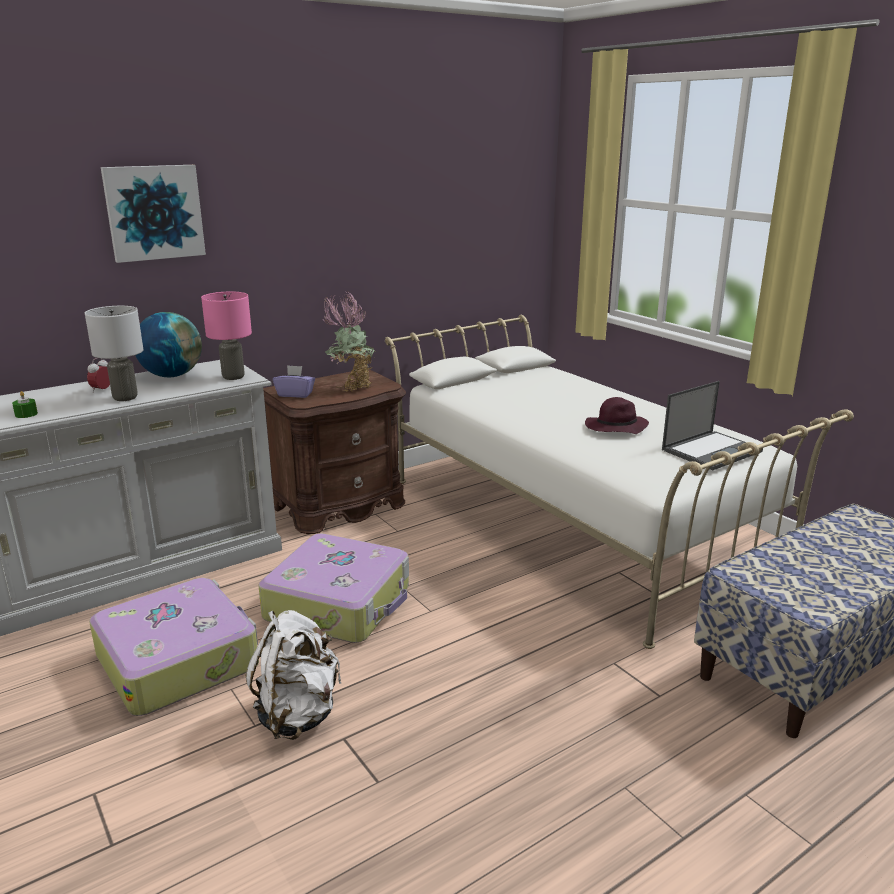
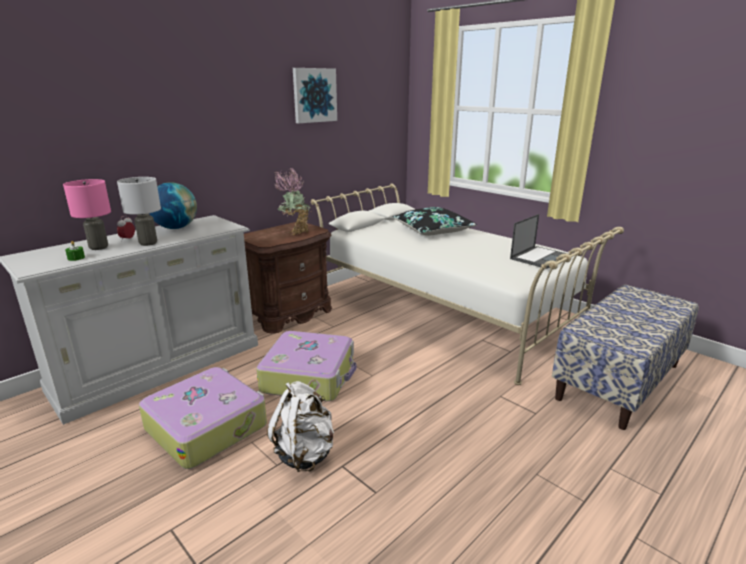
camera: 10 degrees left, 0 degrees up
picture [101,165,206,263] -> picture moved to [293,68,337,123]
pink table lamp [201,292,252,380] -> pink table lamp moved to [63,179,111,250]
purple tissue box [273,365,315,398] -> none
purple hat [585,397,649,434] -> none
none -> black pillow [392,207,477,236]

